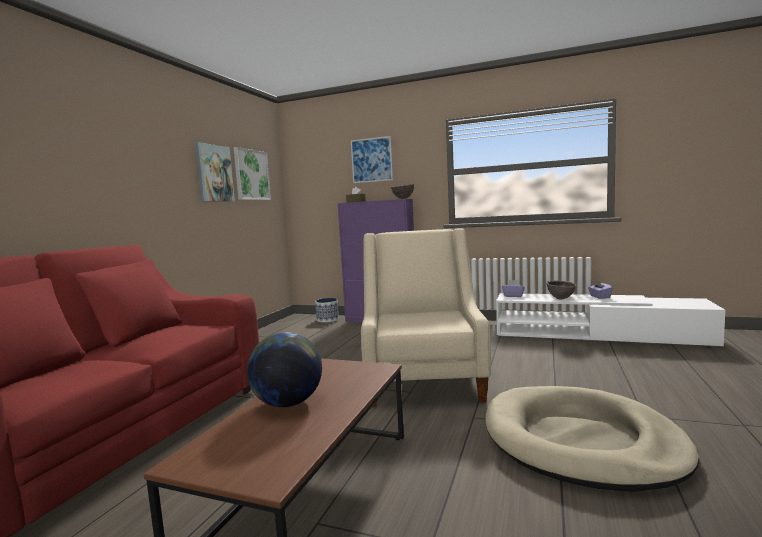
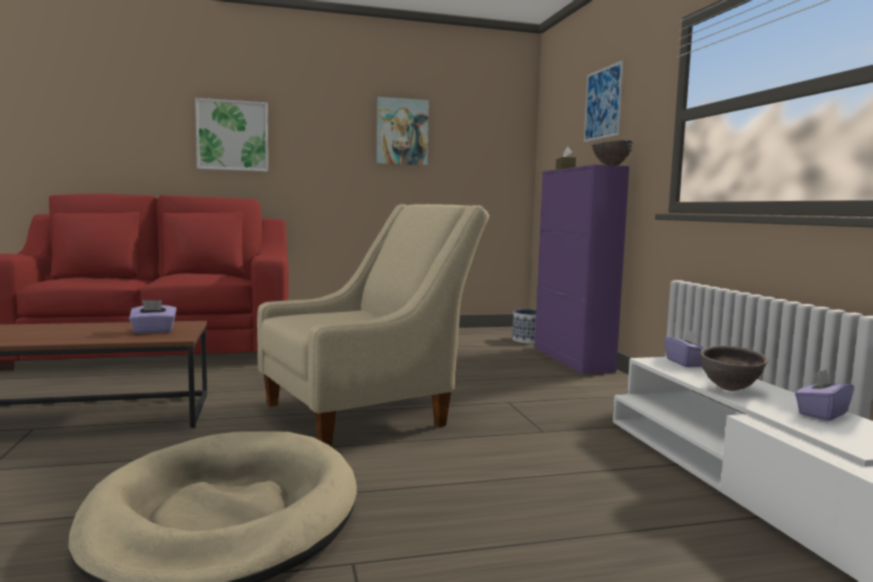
camera: 55 degrees right, 0 degrees up
picture [233,147,271,200] -> picture moved to [195,98,268,172]
globe [247,332,322,407] -> none
none -> purple tissue box [129,300,177,334]

